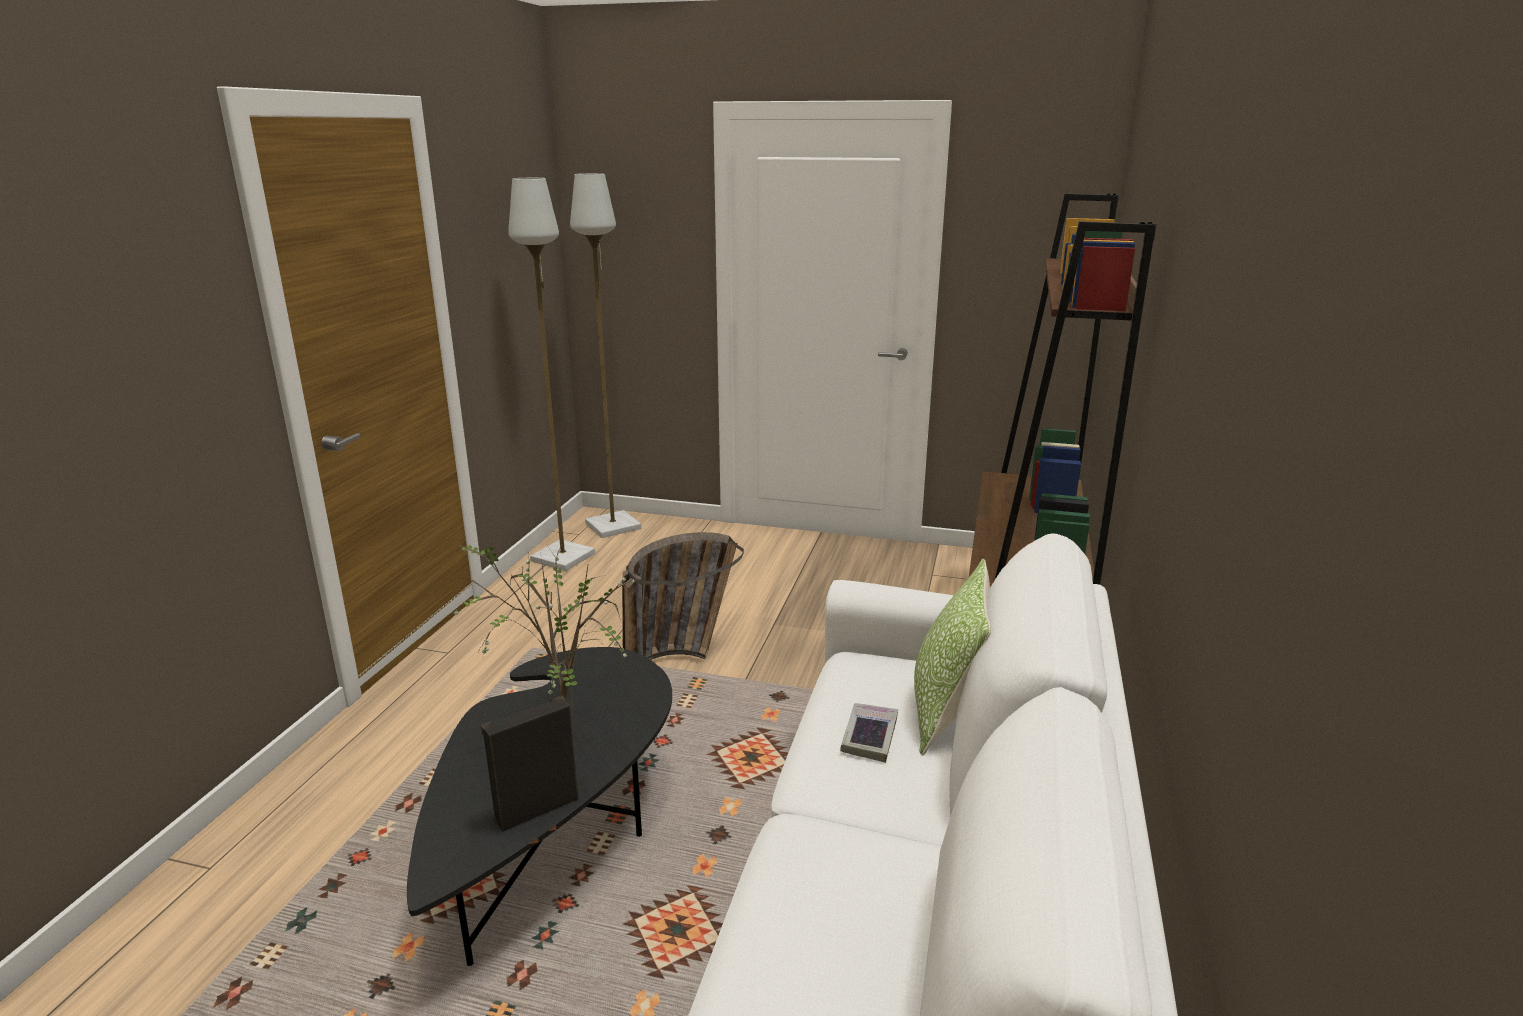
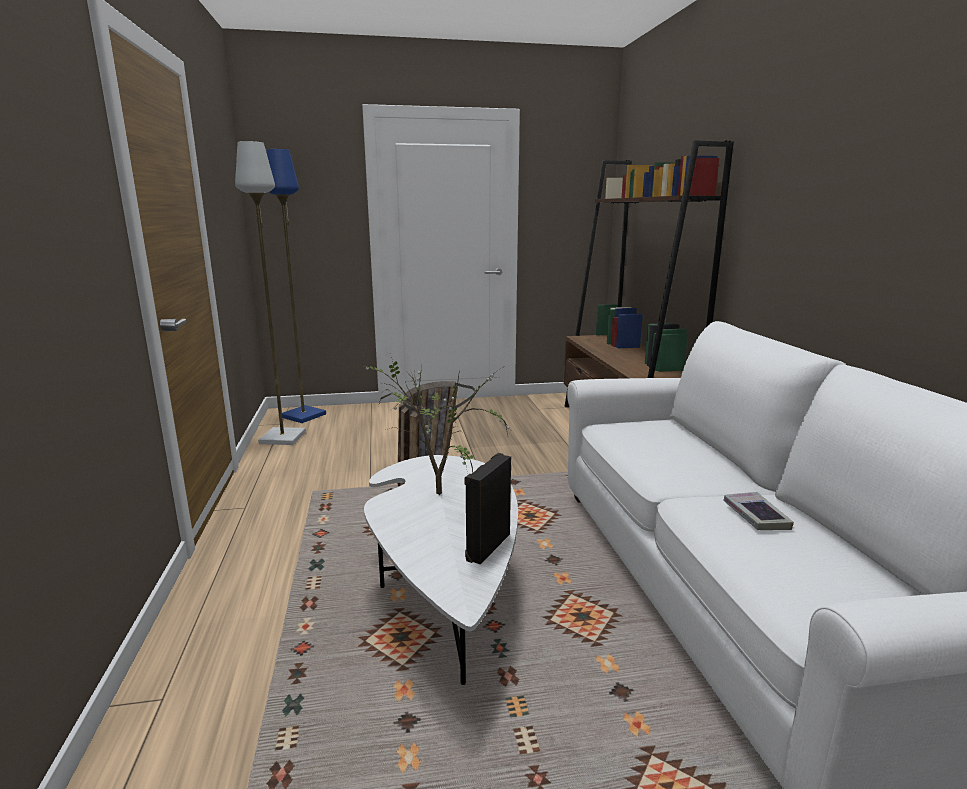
camera: 25 degrees left, 5 degrees down
black coffee table [407,647,672,966] -> white coffee table [364,455,518,685]
grey floor lamp [570,173,641,538] -> blue floor lamp [266,149,326,423]
book [840,703,898,763] -> book moved to [723,492,794,530]
pillow [914,558,991,755] -> none

